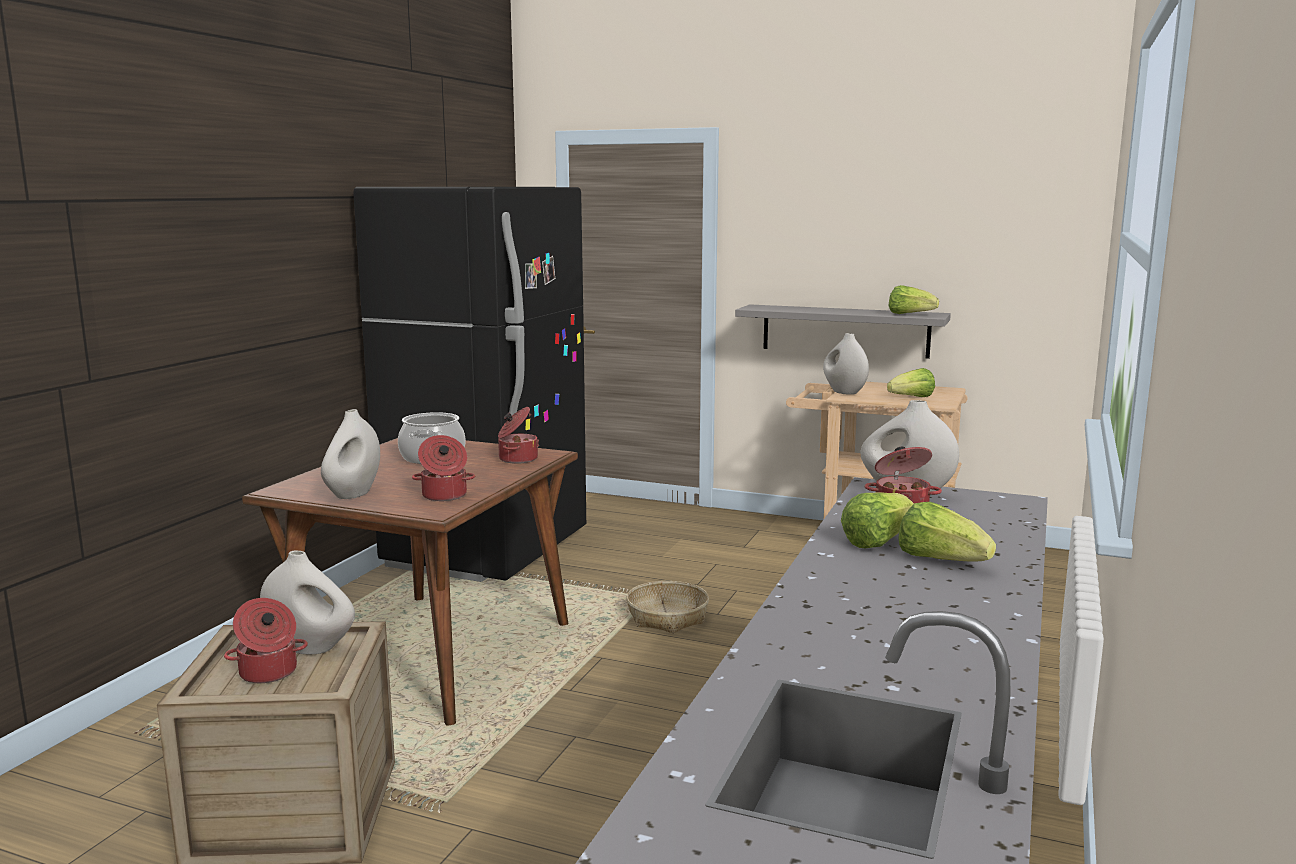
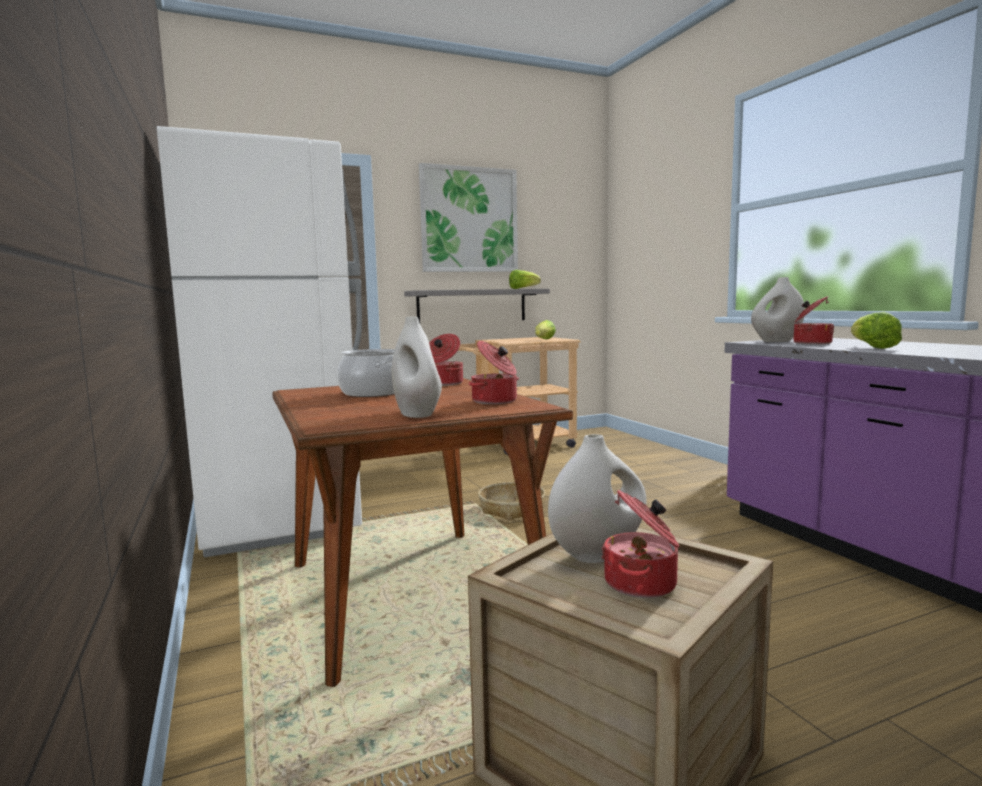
camera: 45 degrees left, 5 degrees down
black fridge [353,187,586,582] -> white fridge [157,126,362,557]
white vase [823,333,869,395] -> none
lettuce [898,502,996,562] -> none
none -> picture [419,163,518,272]

